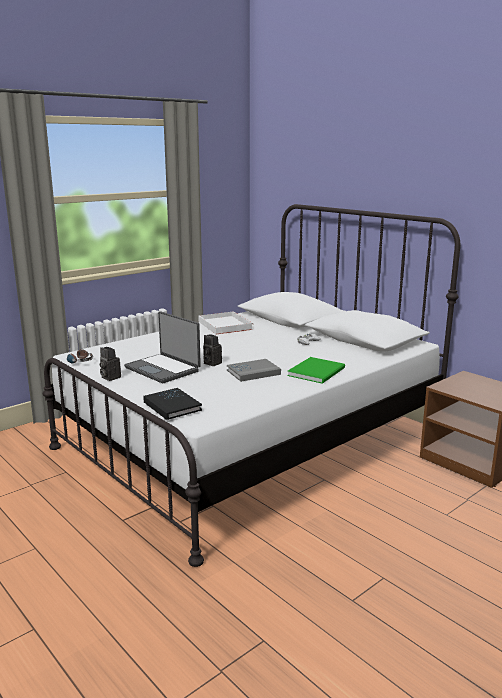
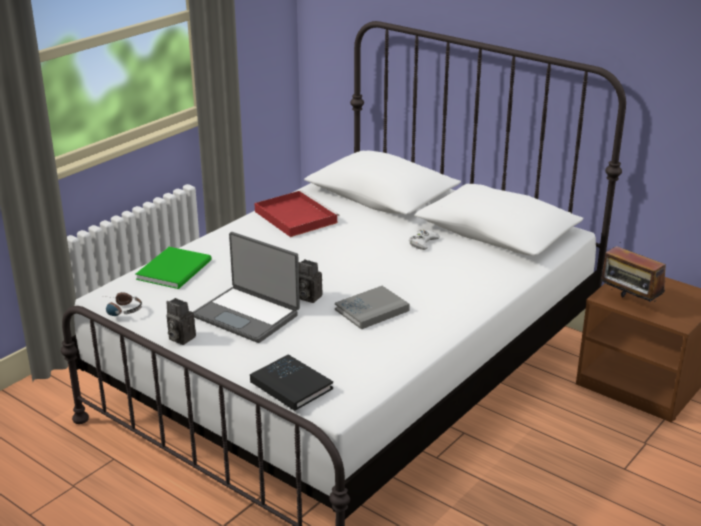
camera: 10 degrees left, 10 degrees up
white tray [198,311,254,334] -> red tray [255,190,339,237]
green book [287,357,345,384] -> green book moved to [136,247,212,289]
none -> radio [601,242,666,304]

